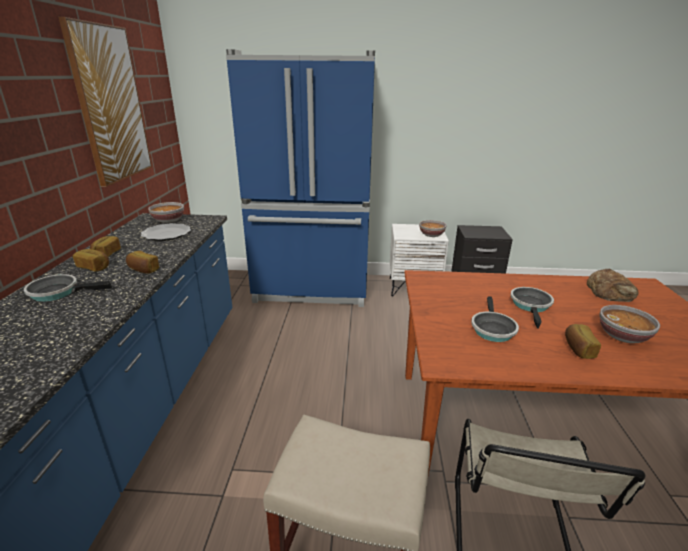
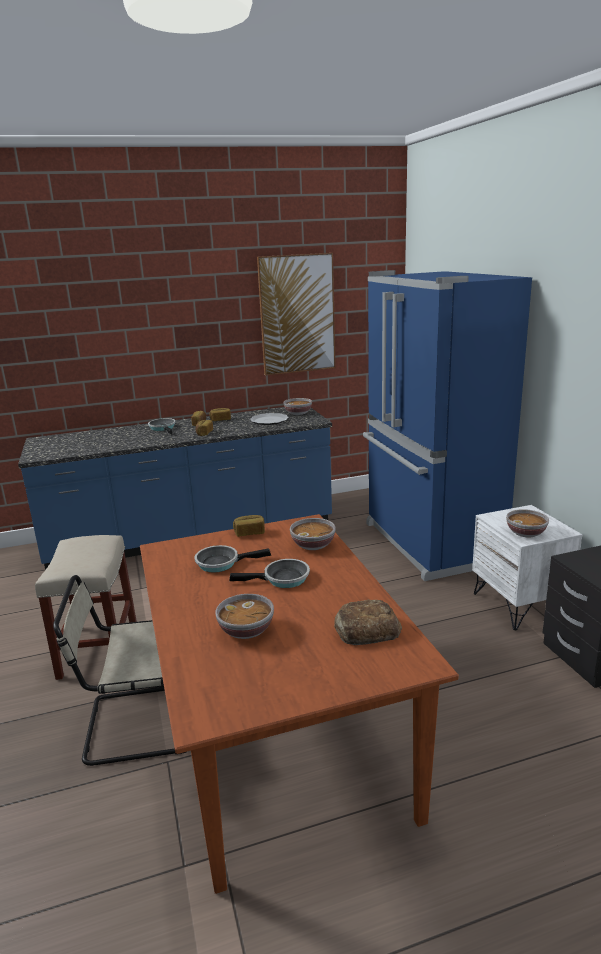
camera: 70 degrees right, 5 degrees down
bread [565,324,601,359] -> bread moved to [233,515,265,537]
none -> bowl [290,518,336,550]

